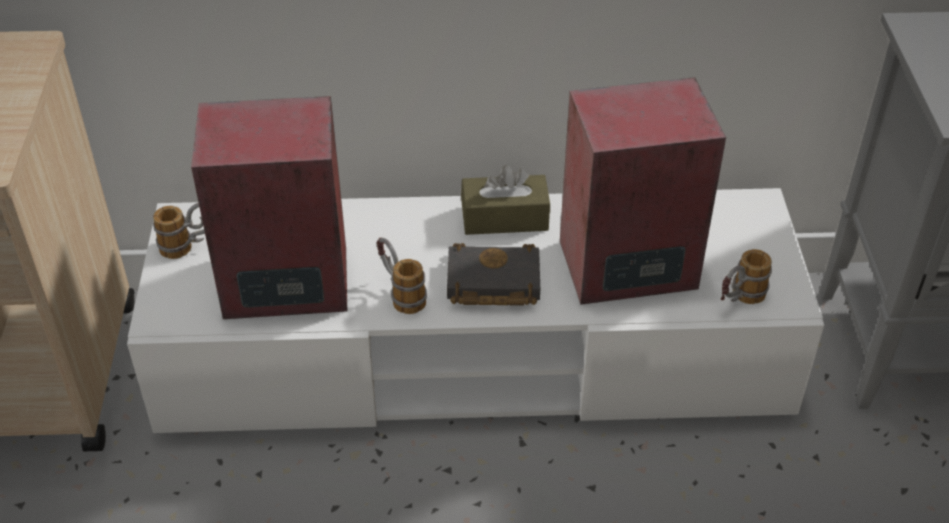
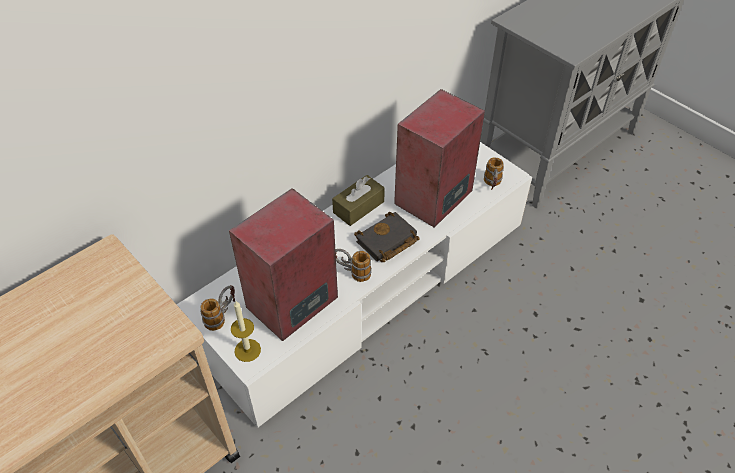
camera: 40 degrees left, 5 degrees up
none -> candle [231,301,261,362]

